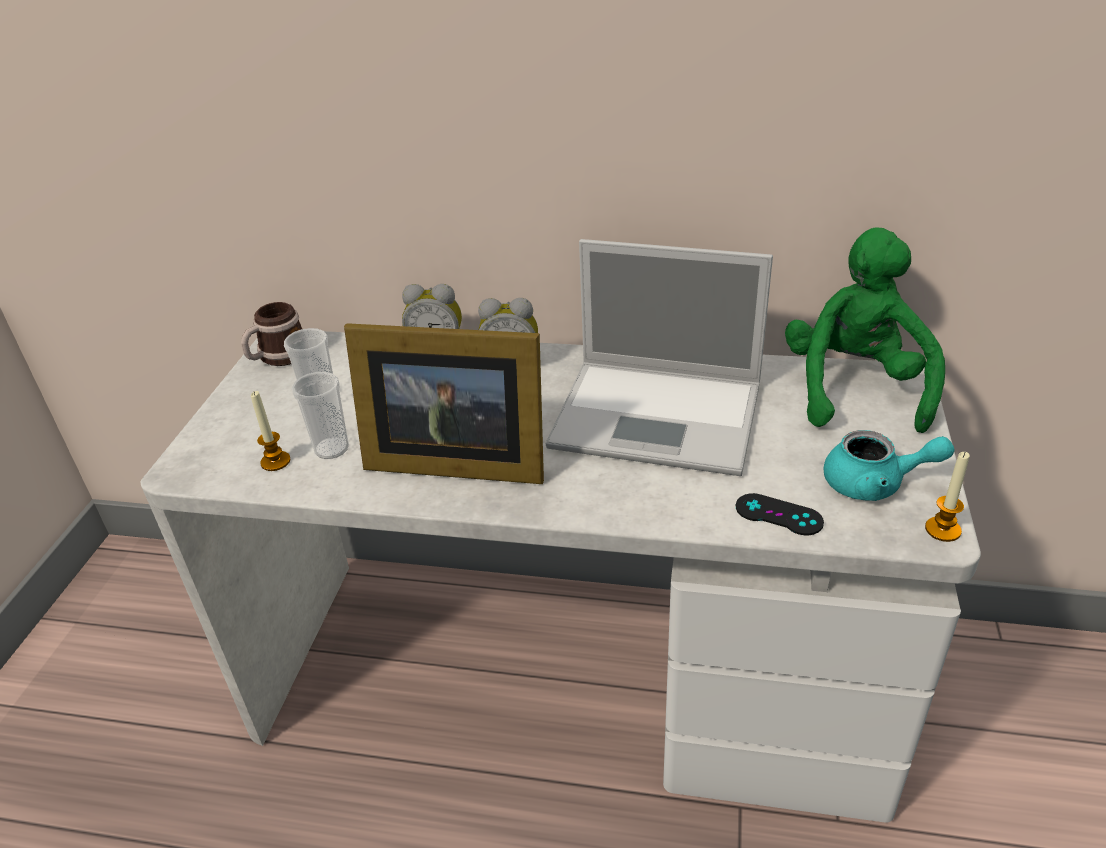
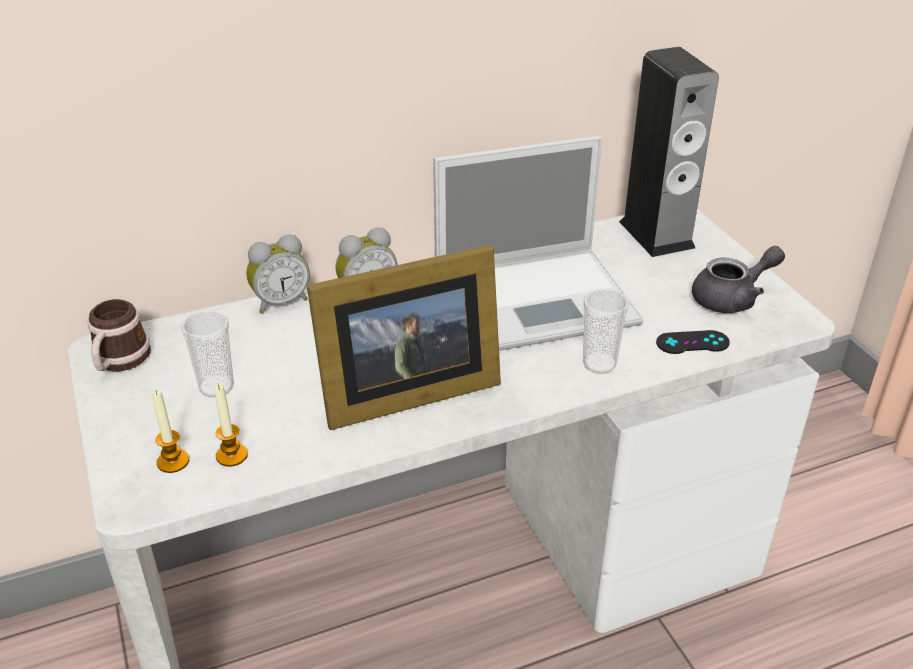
camera: 35 degrees left, 0 degrees up
cup [292,372,349,459] -> cup moved to [583,288,630,374]
green plush toy [785,227,945,433] -> speaker [619,47,719,257]
turquoise teapot [823,430,954,501] -> grey teapot [692,246,785,313]
candle [925,452,970,542] -> candle moved to [152,389,189,473]

